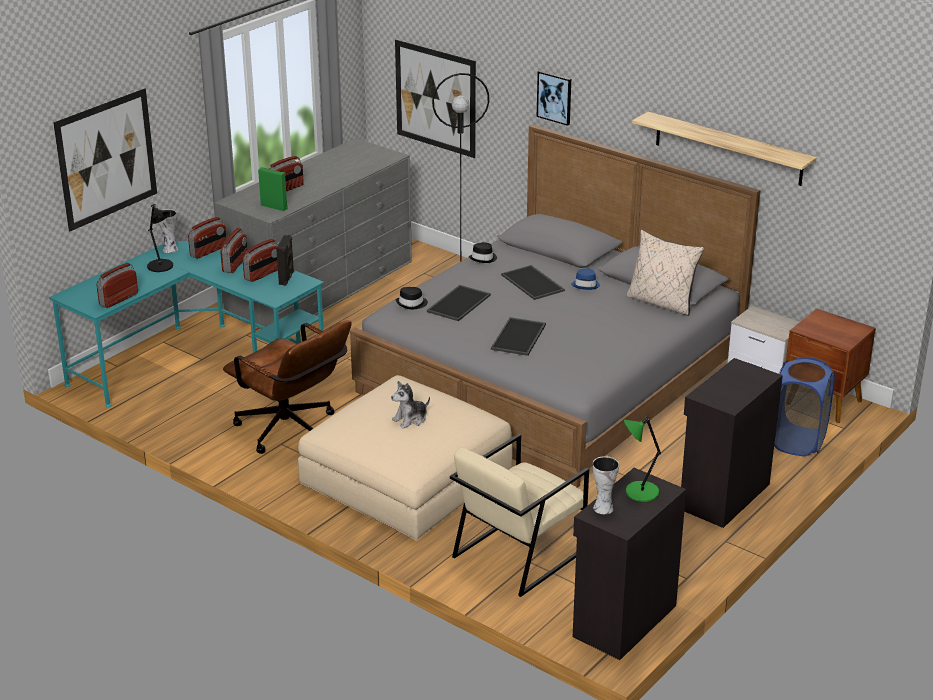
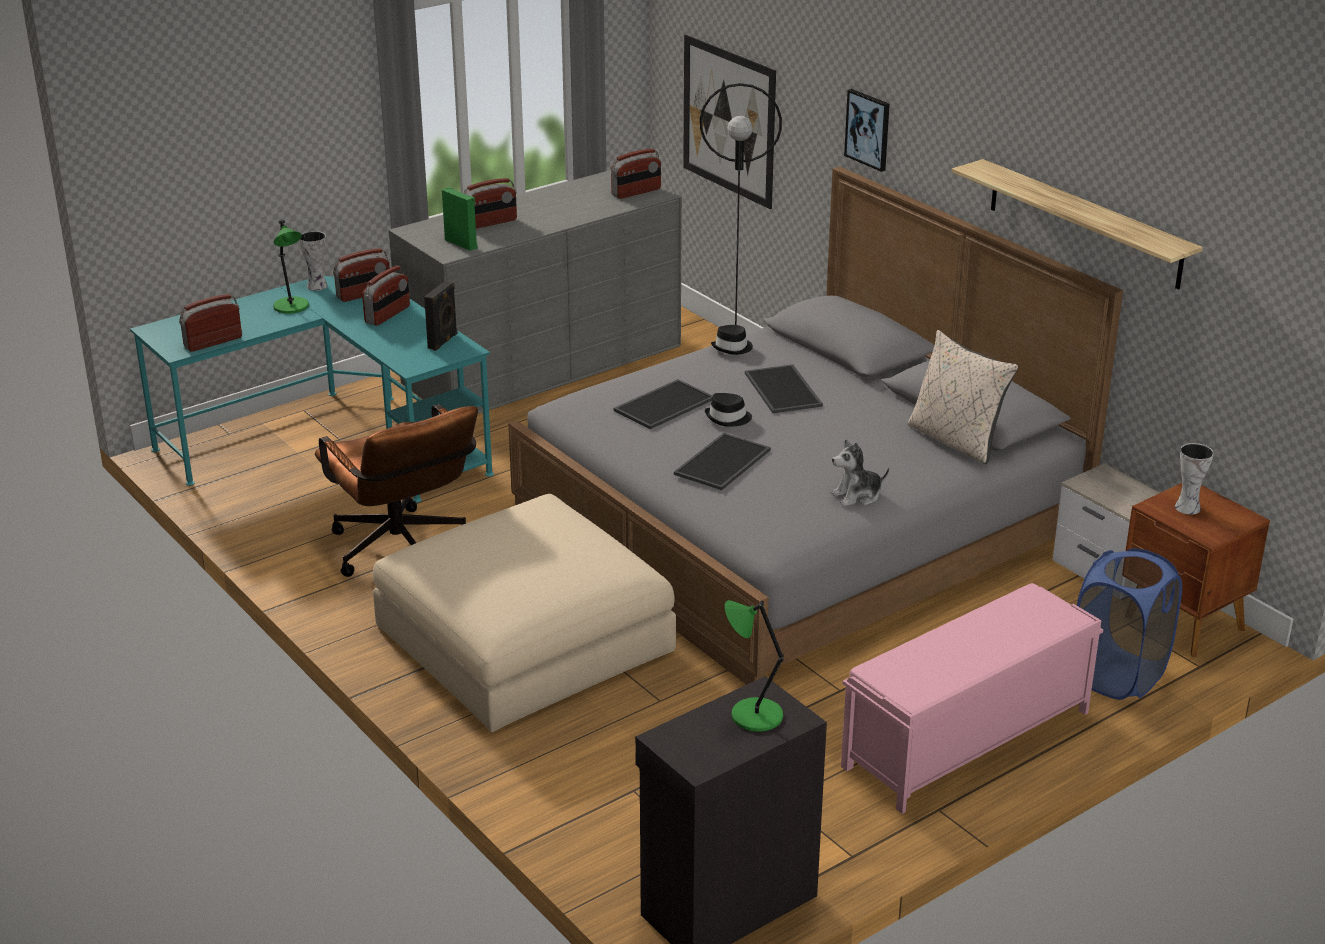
camera: 15 degrees right, 0 degrees up
picture [53,88,157,231] -> none
black table lamp [147,204,173,272] -> green table lamp [273,220,309,314]
radio [243,239,278,282] -> radio moved to [611,149,661,199]
plush toy [391,381,430,429] -> plush toy moved to [831,439,889,507]
black hat [396,287,428,309] -> black hat moved to [705,393,752,426]
beige armchair [450,434,589,597] -> none
blue hat [571,268,600,290] -> none
vase [593,456,619,514] -> vase moved to [1175,443,1214,515]
black cabinet [681,358,783,528] -> pink bench [841,583,1103,814]

